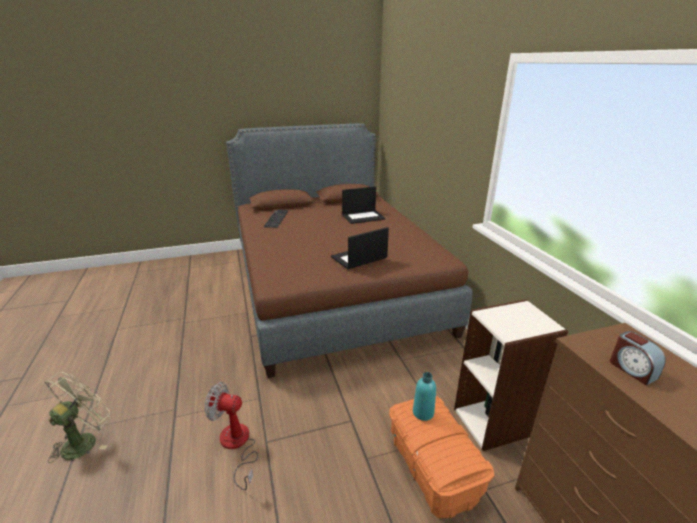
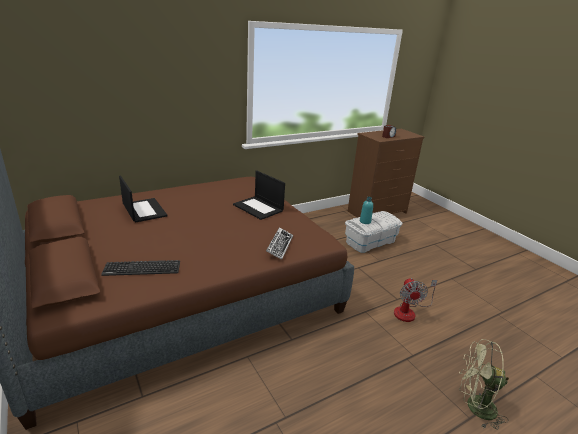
camera: 105 degrees left, 0 degrees up
orange storage box [389,396,494,518] -> white storage box [345,211,402,253]
bookcase [454,299,568,451] -> none
none -> keyboard [266,227,293,260]

